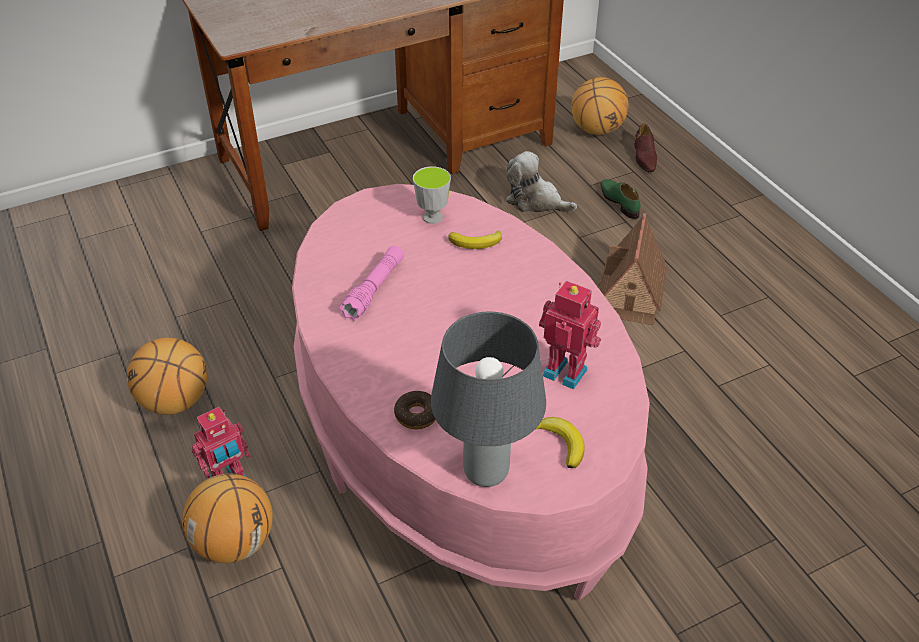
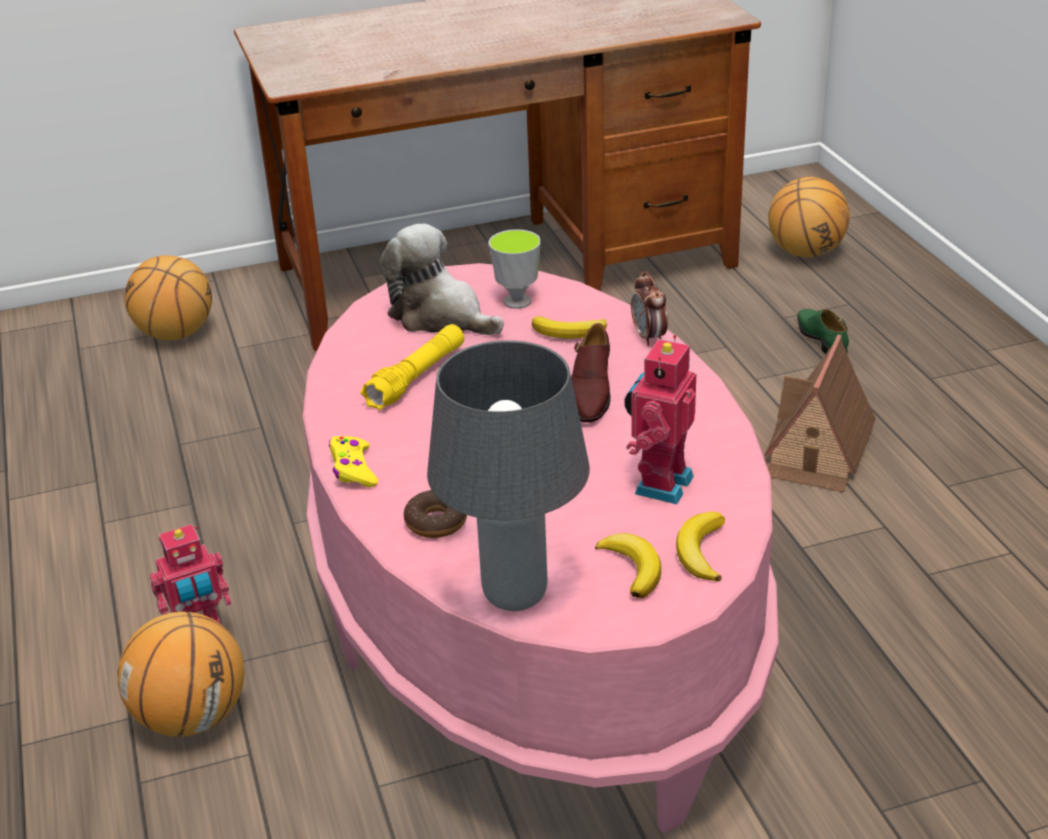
camera: 10 degrees right, 10 degrees down
basketball [127,338,207,415] -> basketball moved to [125,255,212,340]
pink flashlight [339,246,404,321] -> yellow flashlight [360,324,464,410]
plush toy [506,151,577,212] -> plush toy moved to [380,223,504,335]
toy robot [539,281,601,390] -> toy robot turned 105 degrees counterclockwise [625,335,696,504]
brown shoe [634,123,657,172] -> brown shoe moved to [571,323,611,423]
none -> yellow game controller [329,436,378,487]
none -> alarm clock [631,271,668,346]
none -> banana [676,511,725,582]

